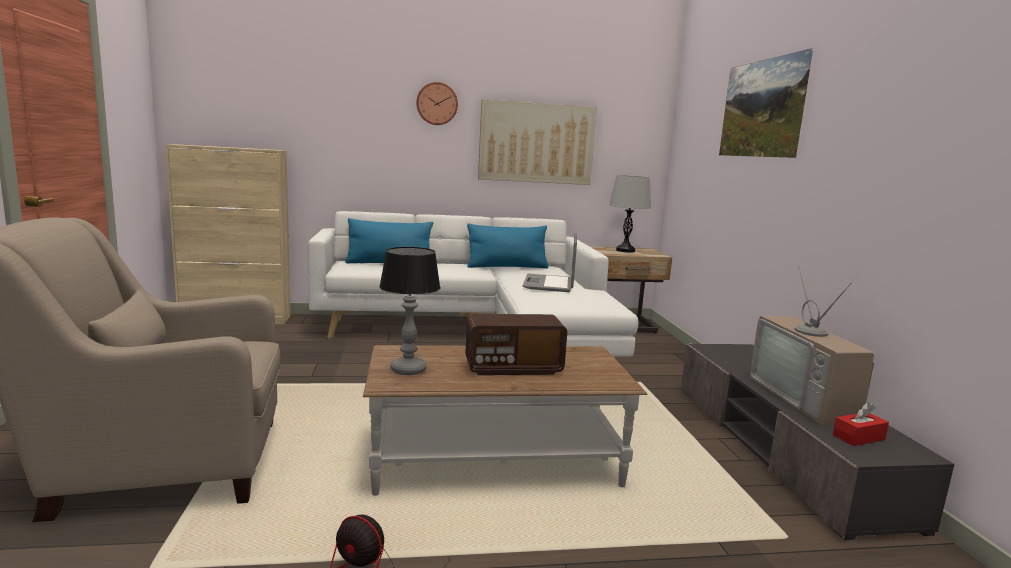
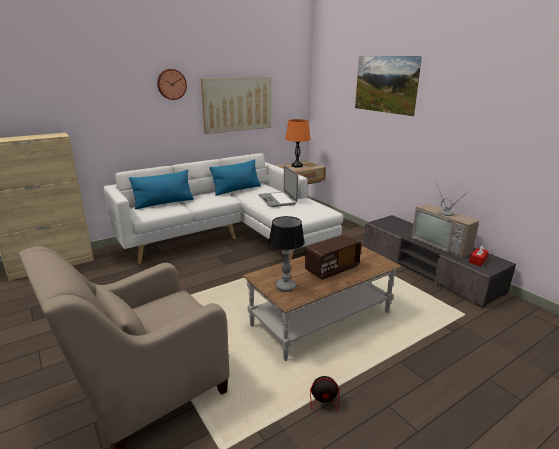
camera: 25 degrees left, 10 degrees up
grey table lamp [609,175,651,252] -> orange table lamp [285,119,311,168]

